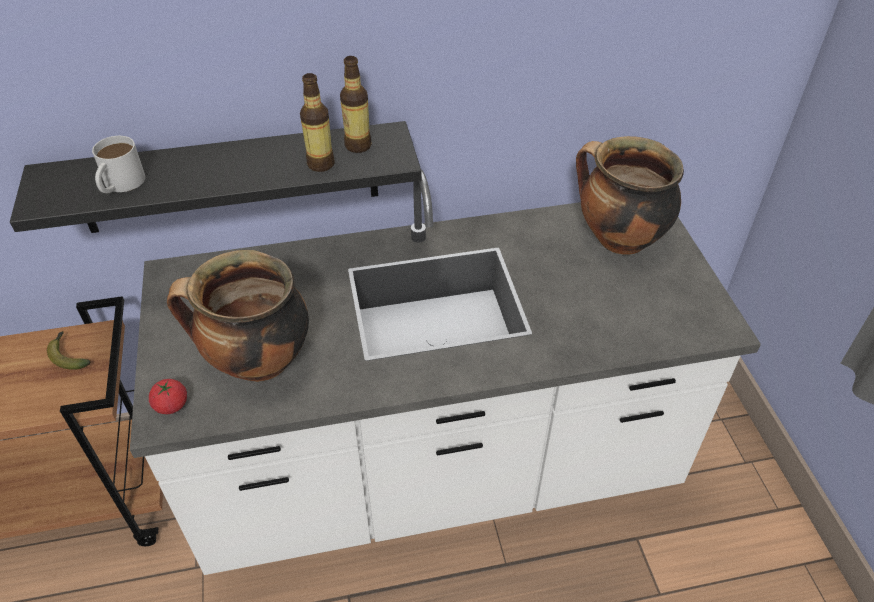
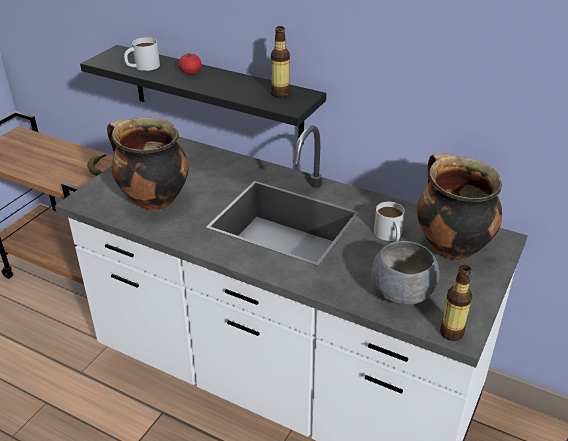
camera: 40 degrees right, 10 degrees down
tomato [149,379,187,414] -> tomato moved to [179,53,202,75]
bottle [300,73,335,172] -> bottle moved to [440,265,472,341]
none -> grey bowl [371,241,439,305]
none -> white mug [374,202,405,242]

